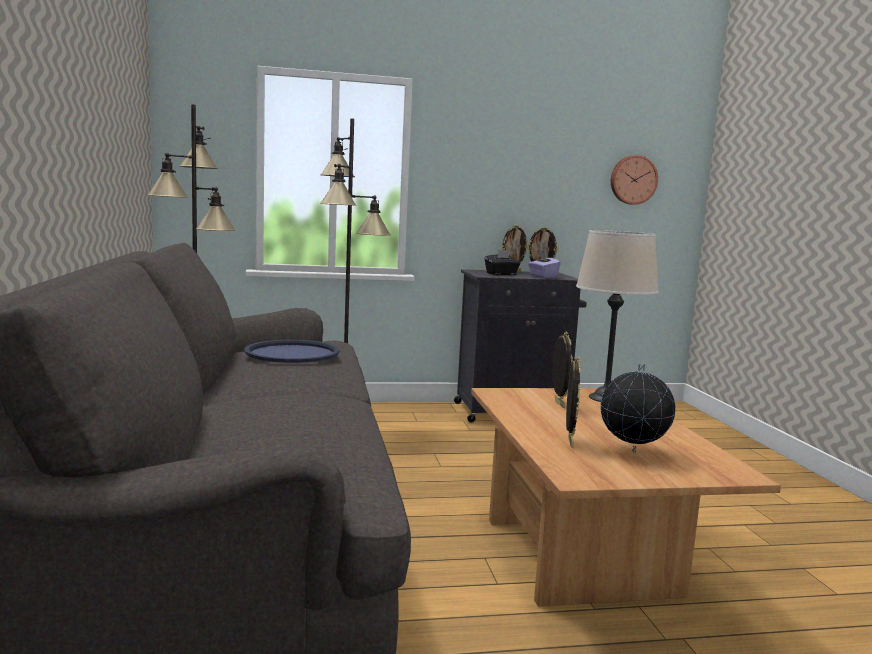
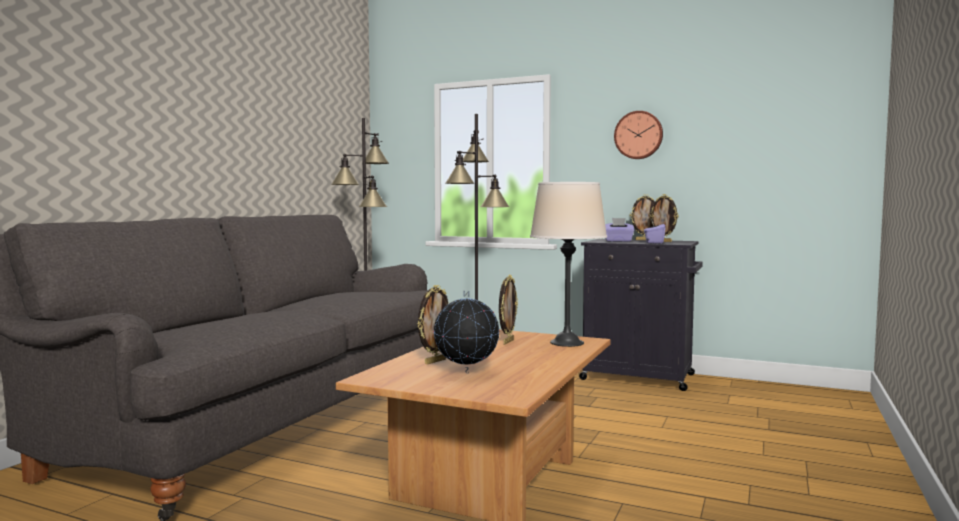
camera: 35 degrees right, 5 degrees down
blue tray [244,340,340,363] -> none
black tissue box [485,250,520,275] -> purple tissue box [605,218,634,242]
wall clock [611,155,658,205] -> wall clock moved to [614,111,663,159]

